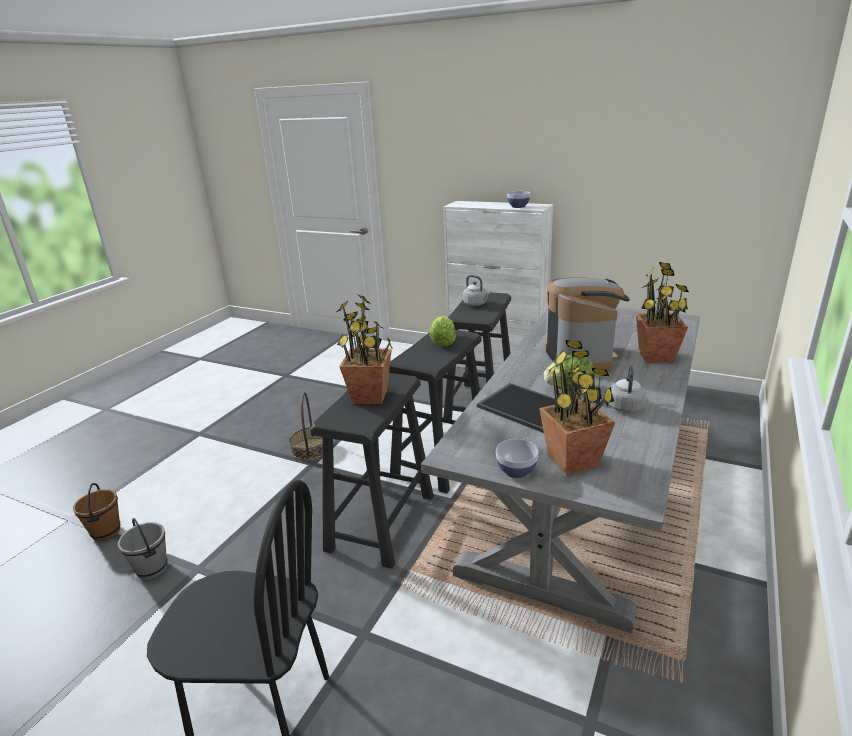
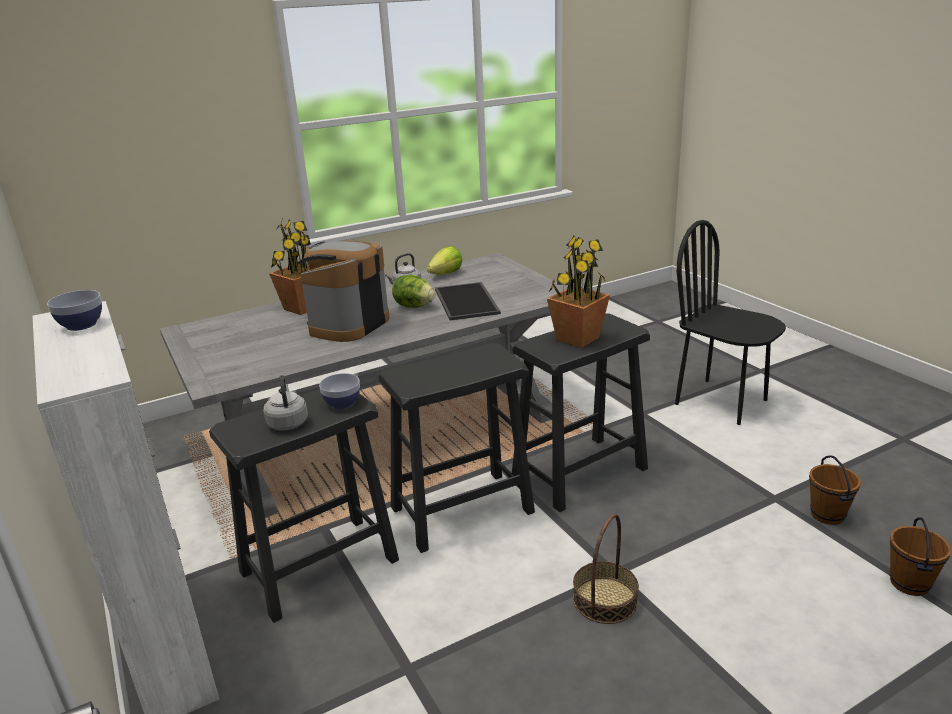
camera: 145 degrees left, 0 degrees up
grey bucket [118,518,167,580] -> brown bucket [809,455,861,525]
lettuce [429,316,456,346] -> lettuce moved to [427,246,462,275]
bowl [496,439,538,478] -> bowl moved to [319,373,360,409]
potted plant [539,340,615,475] -> none

